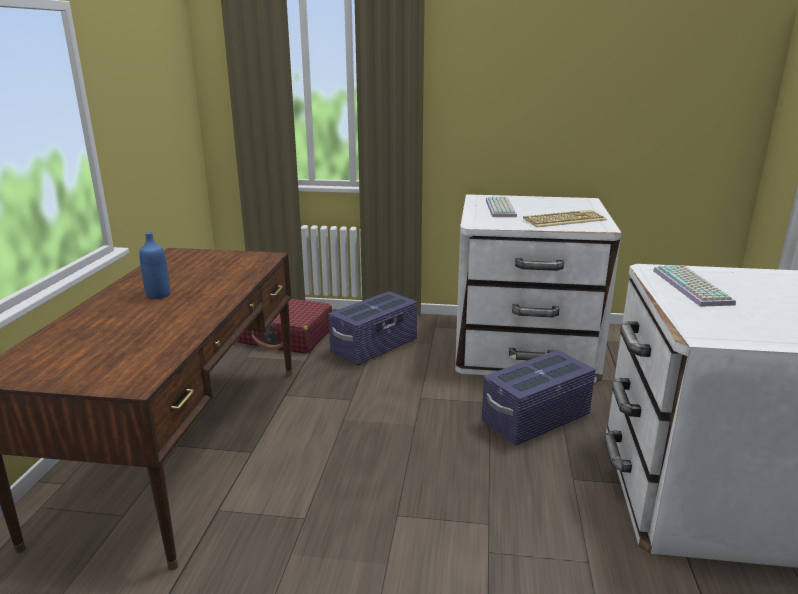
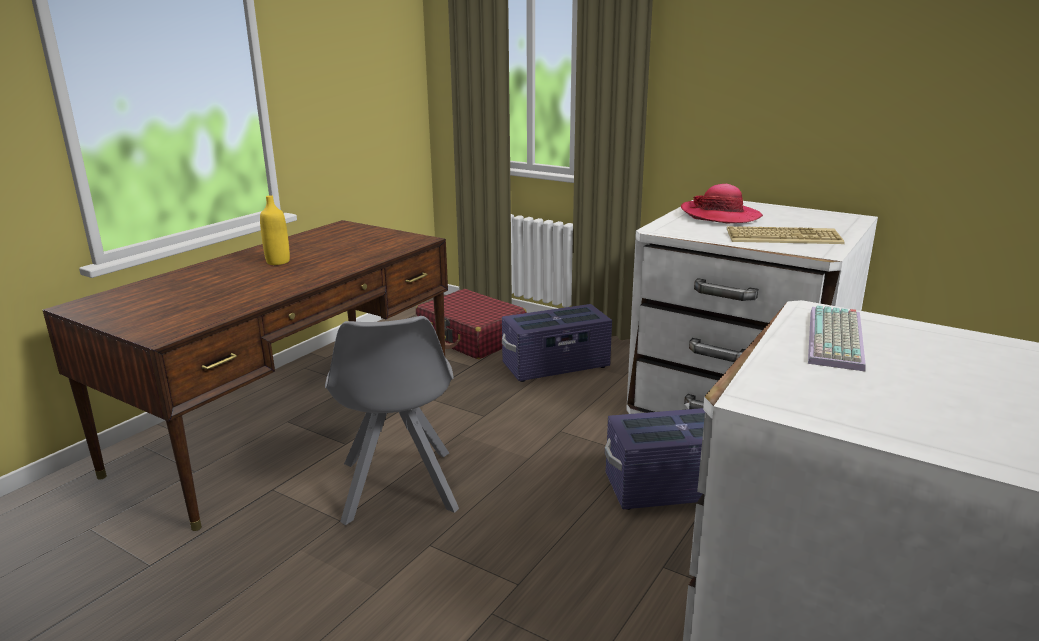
camera: 25 degrees right, 0 degrees up
blue bottle [139,232,170,299] -> yellow bottle [260,195,290,265]
keyboard [486,197,517,217] -> hat [681,184,763,224]
none -> grey chair [325,316,459,525]

